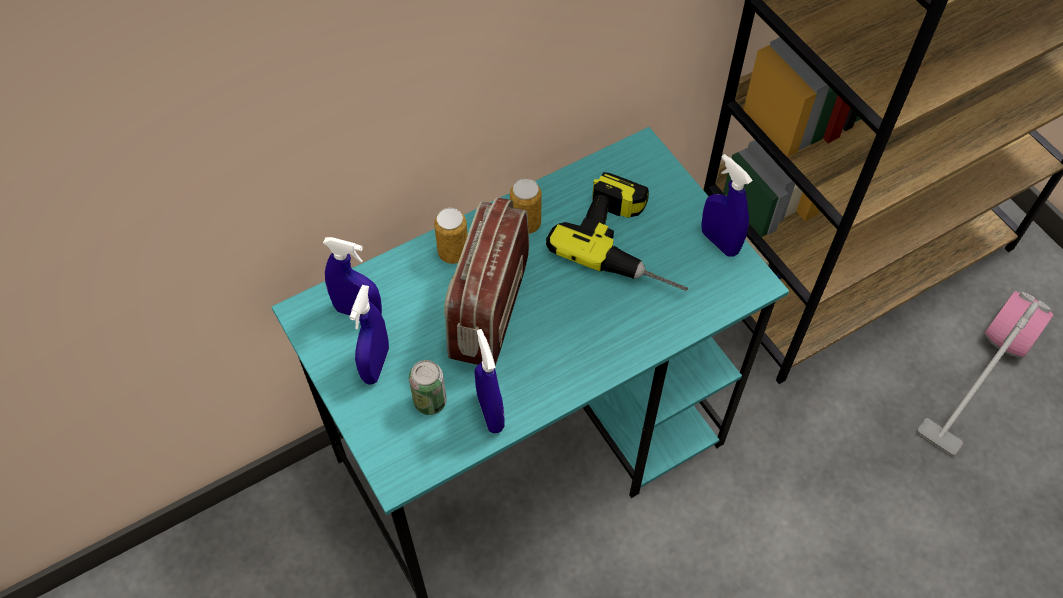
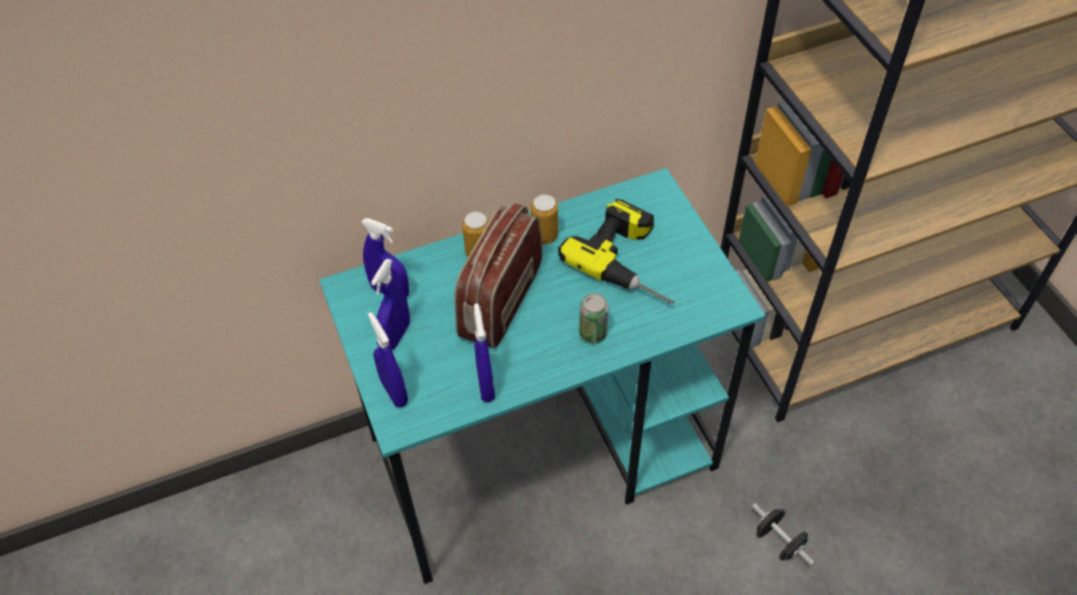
camera: 10 degrees right, 5 degrees down
can [409,360,447,415] -> can moved to [579,293,609,343]
blue spray bottle [701,154,753,257] -> blue spray bottle moved to [368,312,408,408]
vacuum cleaner [917,291,1054,456] -> none
none -> black dumbbell [752,503,815,566]

